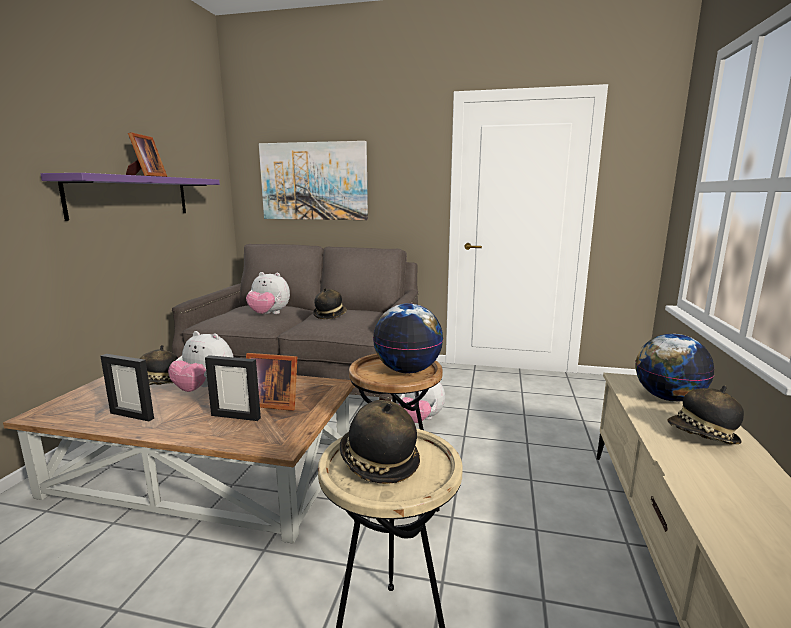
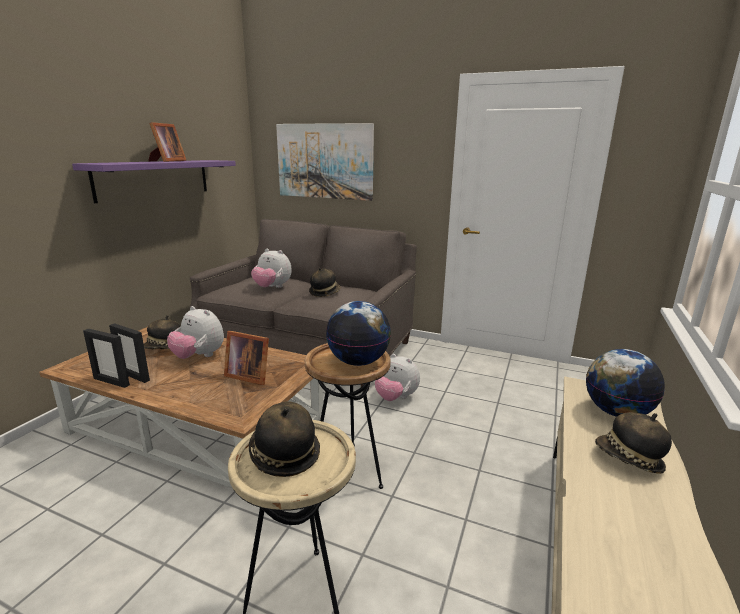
camera: 10 degrees right, 5 degrees up
picture frame [205,355,261,421] -> picture frame moved to [83,329,130,388]

